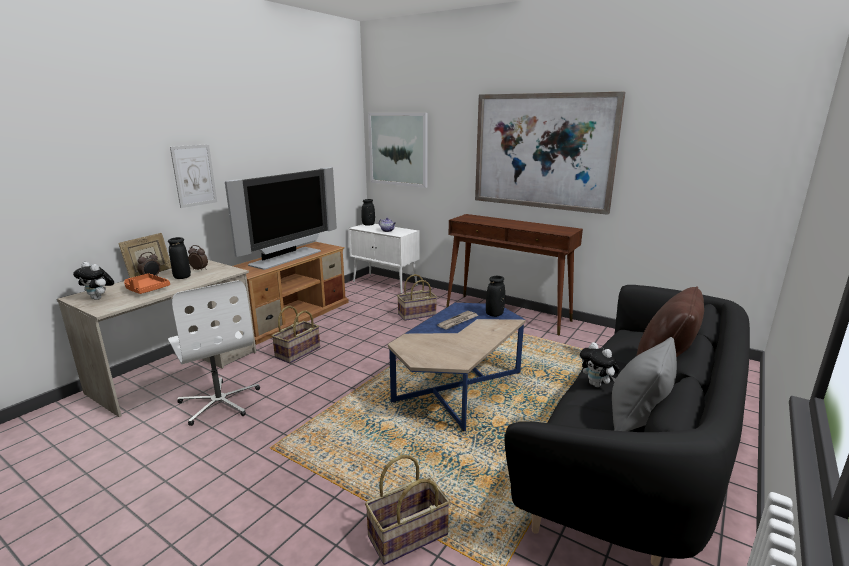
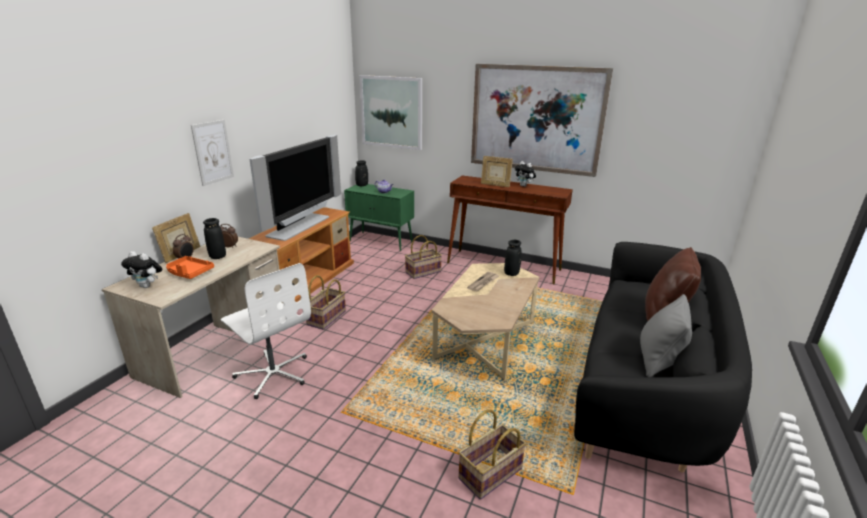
camera: 10 degrees left, 5 degrees up
white cabinet [348,224,420,294] -> green cabinet [344,184,414,251]
blue coffee table [388,303,526,431] -> beige coffee table [432,263,540,380]
plush toy [580,342,620,387] -> plush toy moved to [515,161,536,187]
none -> picture frame [481,156,513,187]

